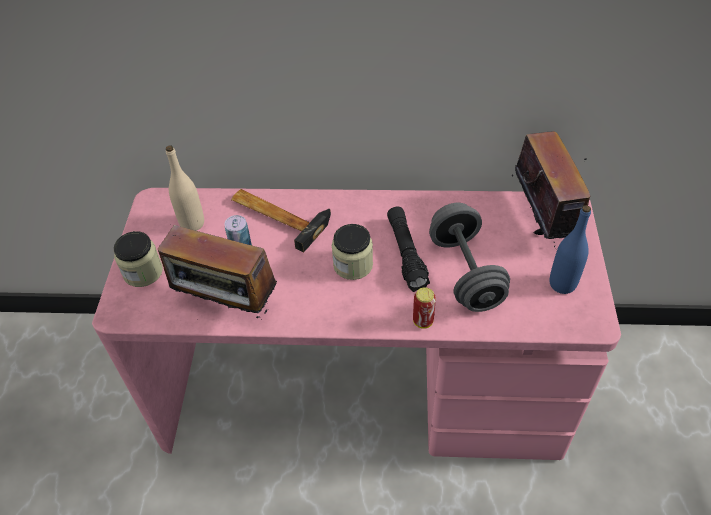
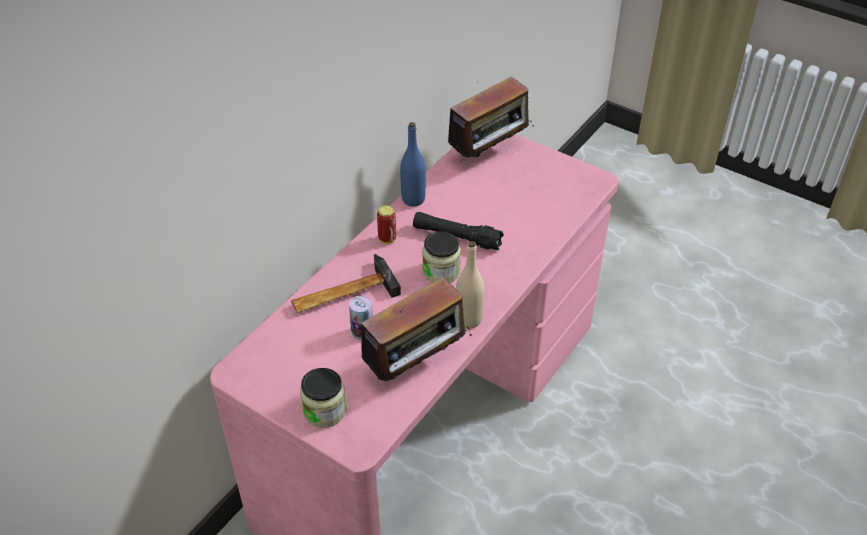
camera: 60 degrees left, 5 degrees down
beige bottle [166,145,204,231] -> beige bottle moved to [456,241,484,329]
can [413,287,436,329] -> can moved to [377,205,396,244]
grey dumbbell [429,203,510,312] -> none
radio [512,131,590,247] -> radio turned 120 degrees clockwise [440,77,534,162]
blue bottle [549,205,591,294] -> blue bottle moved to [400,122,426,207]

